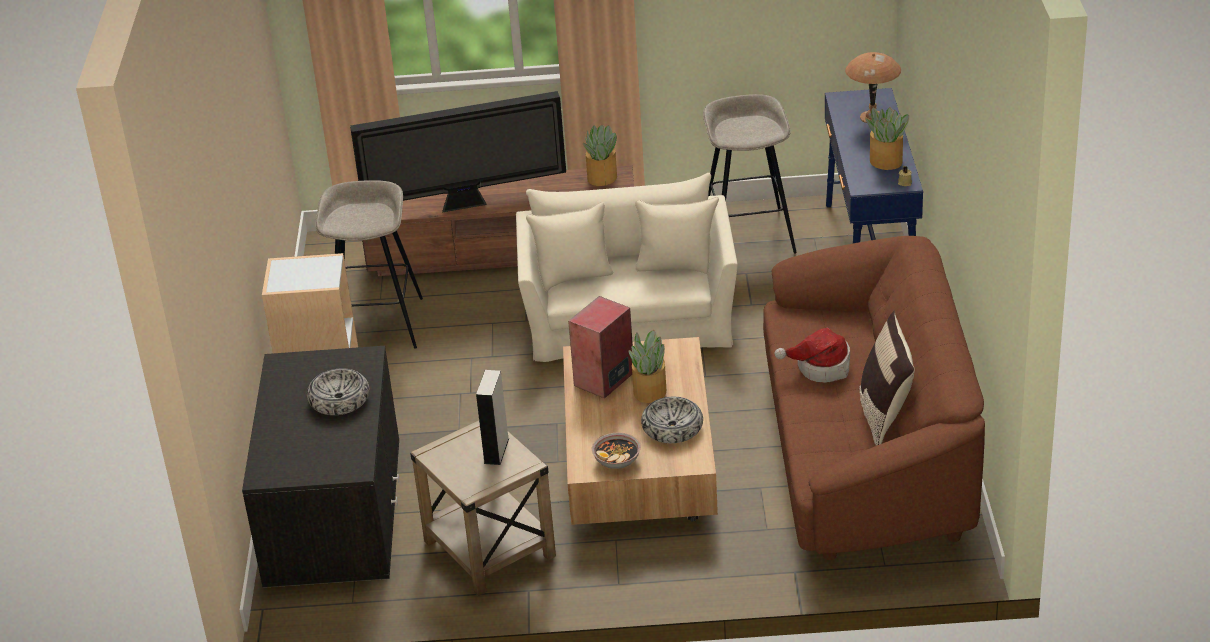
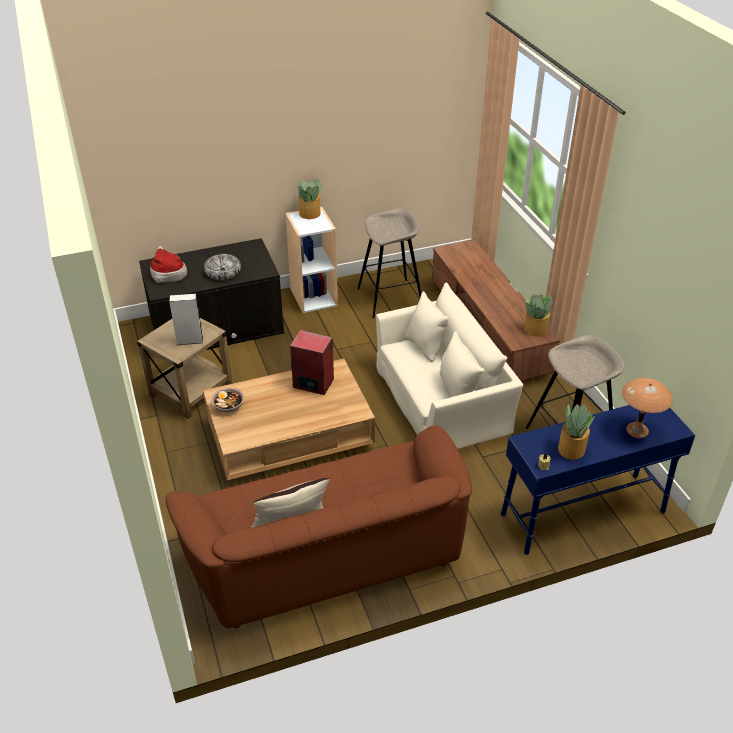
camera: 70 degrees right, 5 degrees up
television [350,91,566,212] -> none
potted plant [628,330,666,403] -> potted plant moved to [298,179,324,219]
bowl [641,397,703,443] -> none
hat [775,328,850,383] -> hat moved to [150,246,187,283]

